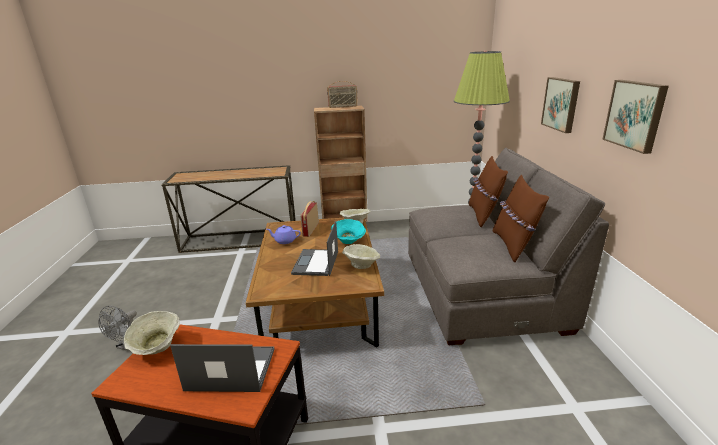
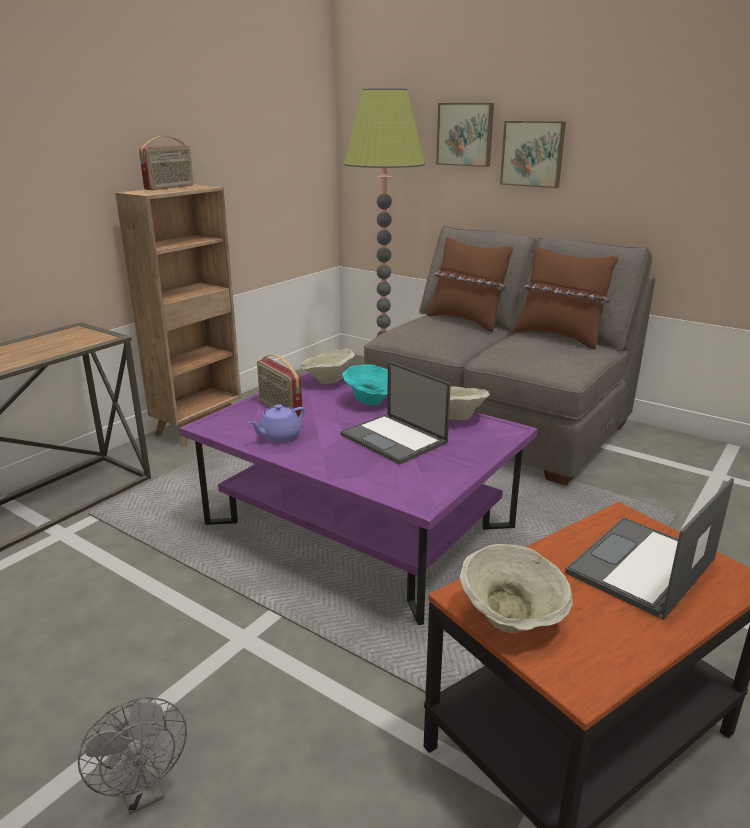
camera: 50 degrees left, 0 degrees up
brown coffee table [246,218,384,347] -> purple coffee table [179,372,538,625]
picture [602,80,669,154] -> picture moved to [436,103,494,167]

